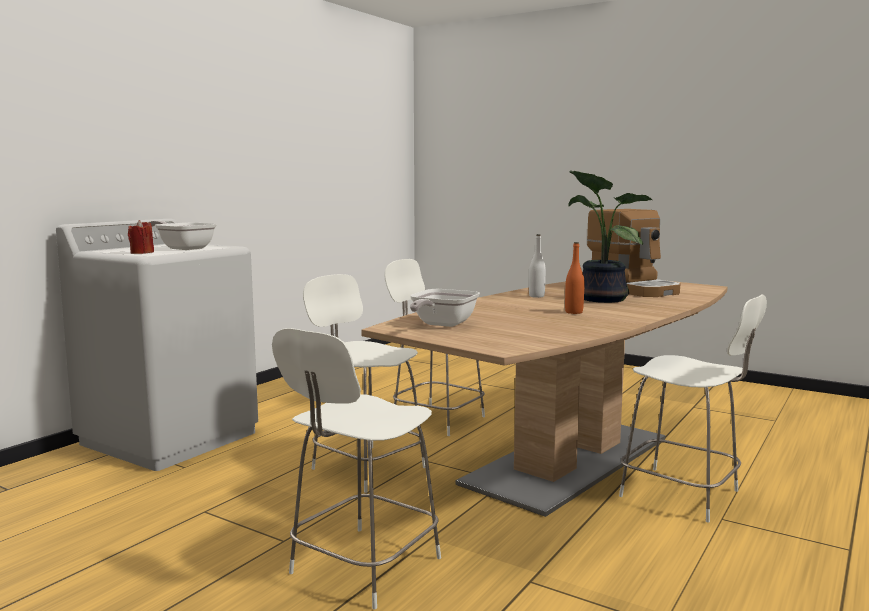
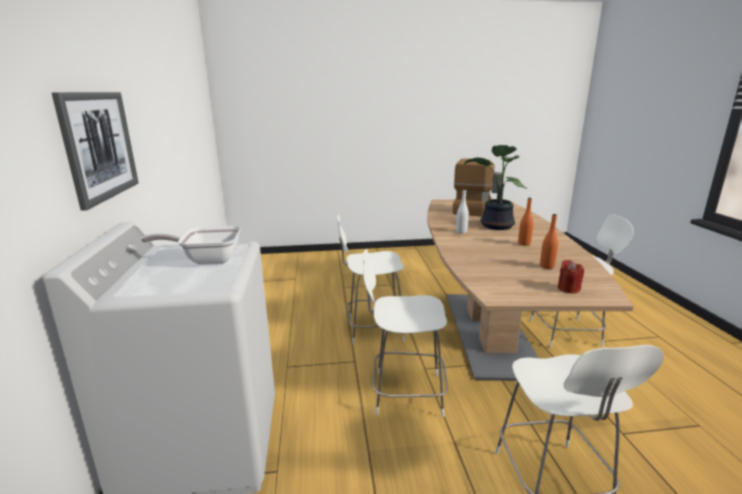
camera: 40 degrees left, 10 degrees up
red candle [128,220,154,254] -> red candle moved to [558,260,584,294]
frying pan [410,289,480,327] -> none
none -> picture [52,92,139,211]
none -> orange bottle [540,214,558,269]

